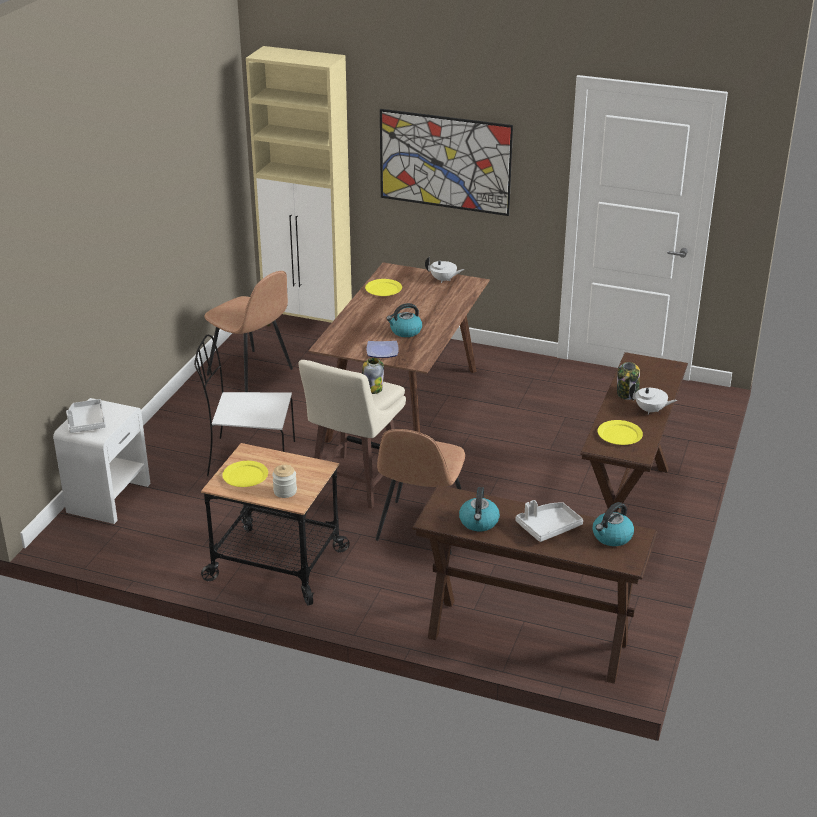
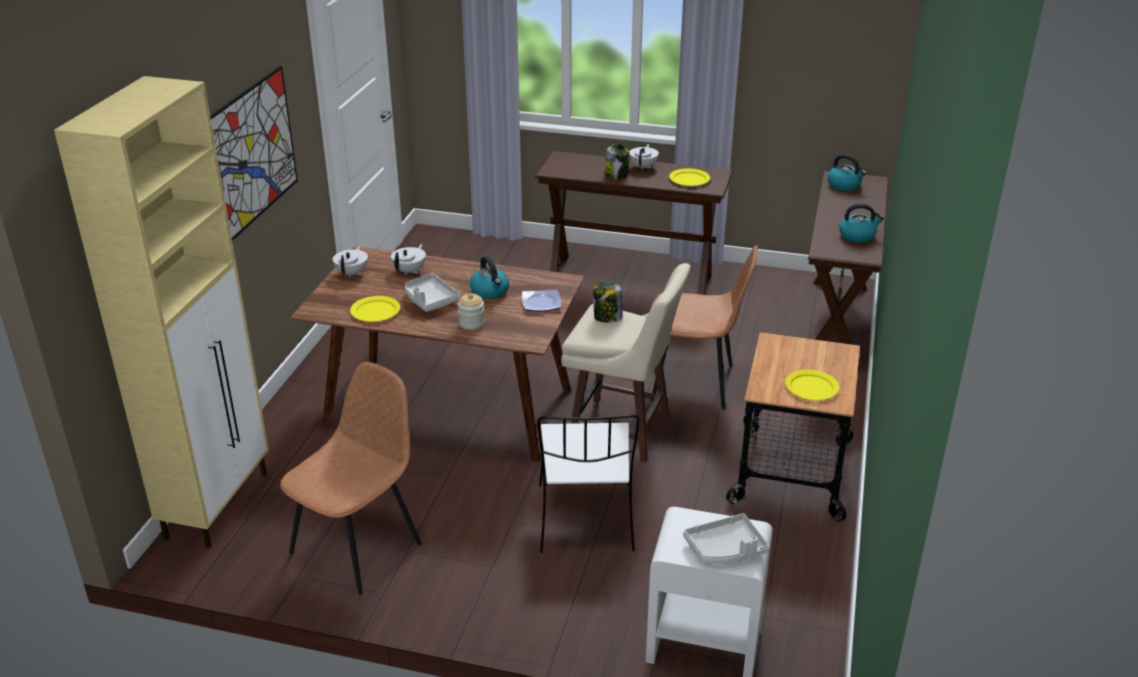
camera: 95 degrees left, 0 degrees up
jar [272,465,297,498] -> jar moved to [458,293,484,330]
grey tray [515,500,583,542] -> grey tray moved to [405,273,461,312]
none -> white teapot [391,244,426,275]

